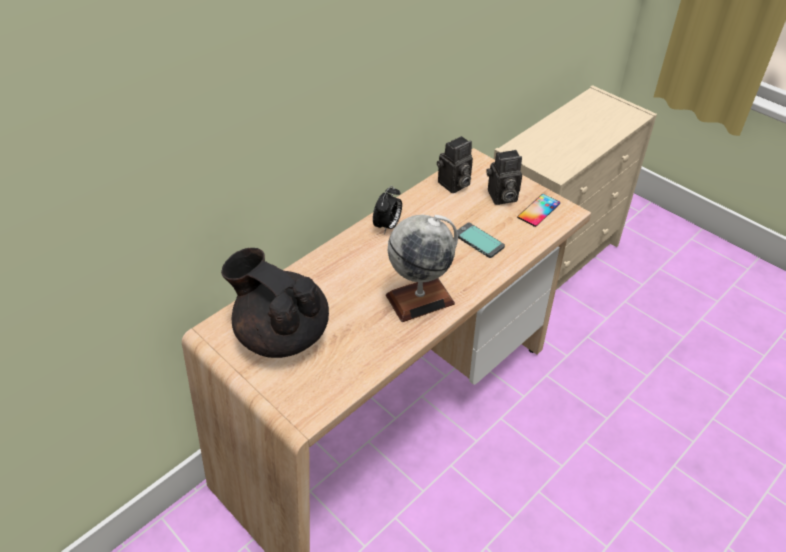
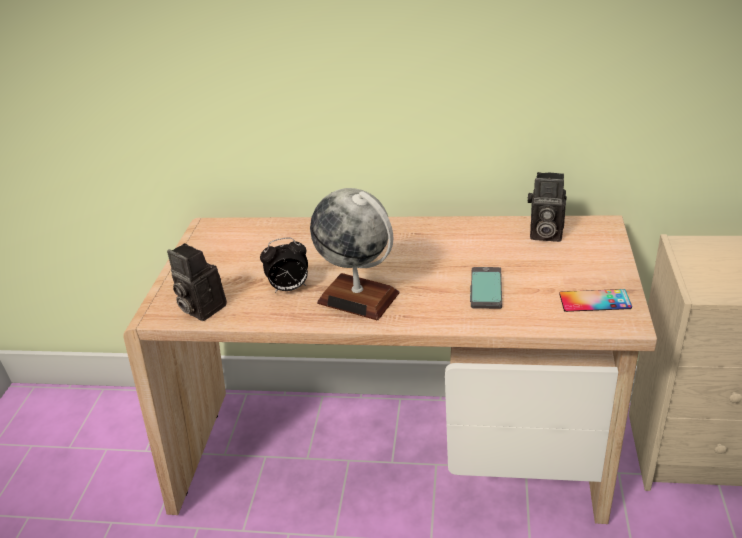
camera: 55 degrees right, 10 degrees down
black teapot [221,248,329,358] -> none
alarm clock [373,185,402,234] -> alarm clock moved to [260,237,308,293]
camera [486,150,522,205] -> camera moved to [167,243,227,321]

